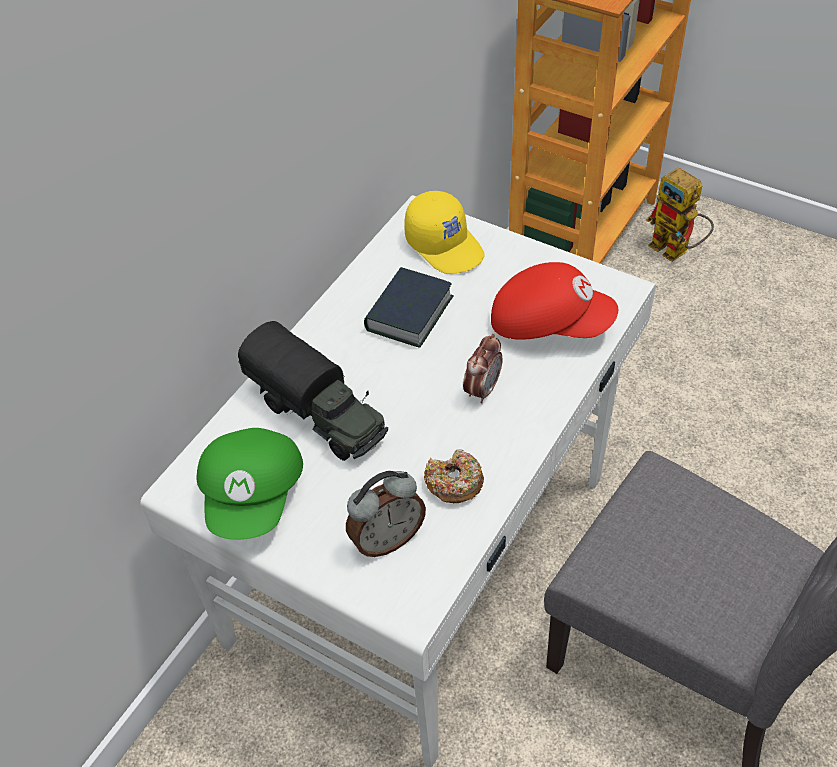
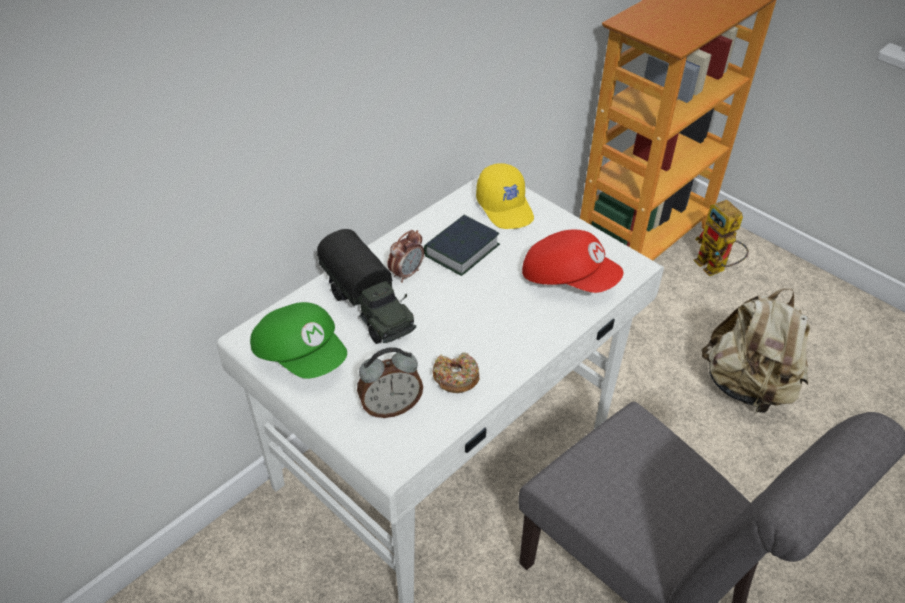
camera: 10 degrees right, 5 degrees down
green cap [196,428,303,540] -> green cap turned 60 degrees counterclockwise [250,302,347,379]
alarm clock [463,334,503,404] -> alarm clock moved to [387,230,424,283]
none -> beige backpack [702,288,810,414]

